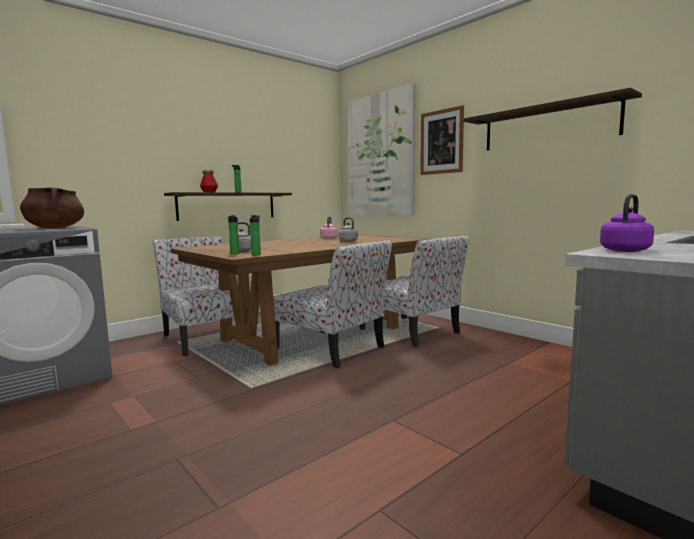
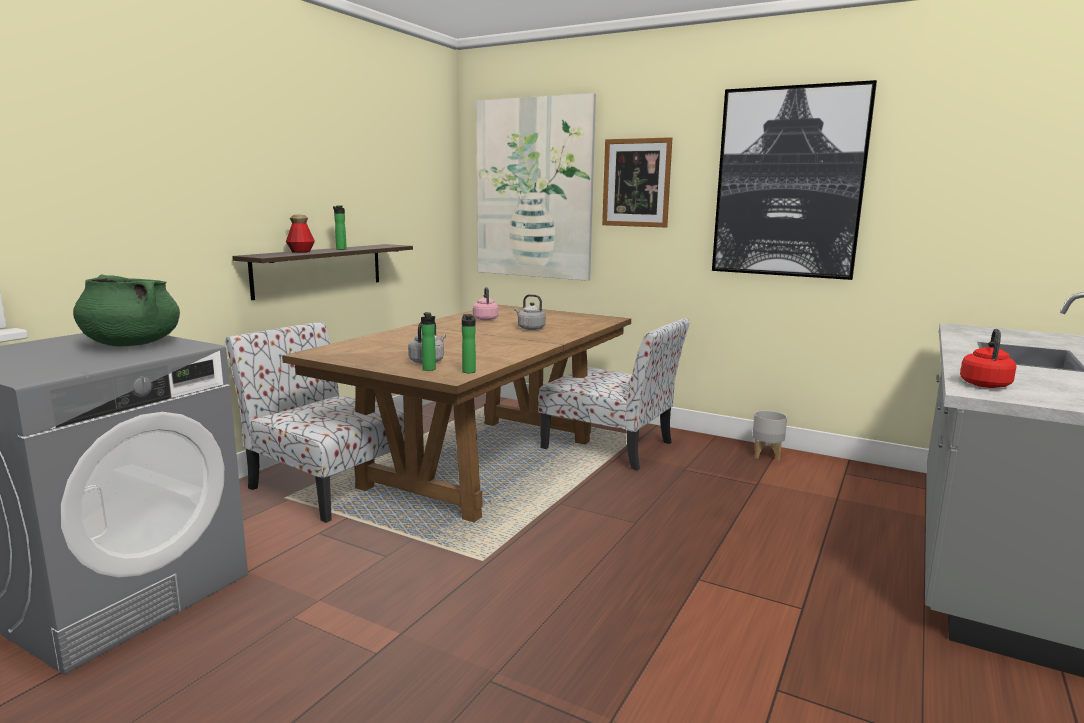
camera: 20 degrees left, 5 degrees up
brown cooking pot [20,187,84,228] -> green cooking pot [73,275,180,346]
chair [273,240,392,368] -> none
shelf [463,88,642,150] -> picture [712,80,877,280]
purple kettle [600,194,654,252] -> red kettle [960,329,1016,388]
none -> grey planter [752,410,787,461]

